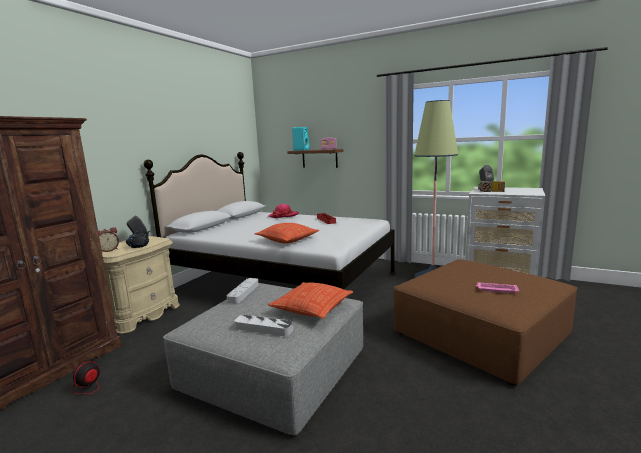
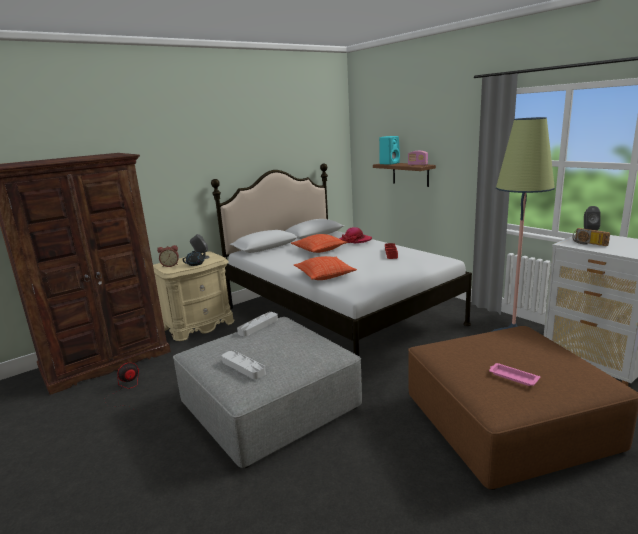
camera: 25 degrees right, 5 degrees up
orange pillow [268,282,353,319] -> orange pillow moved to [291,234,348,253]

